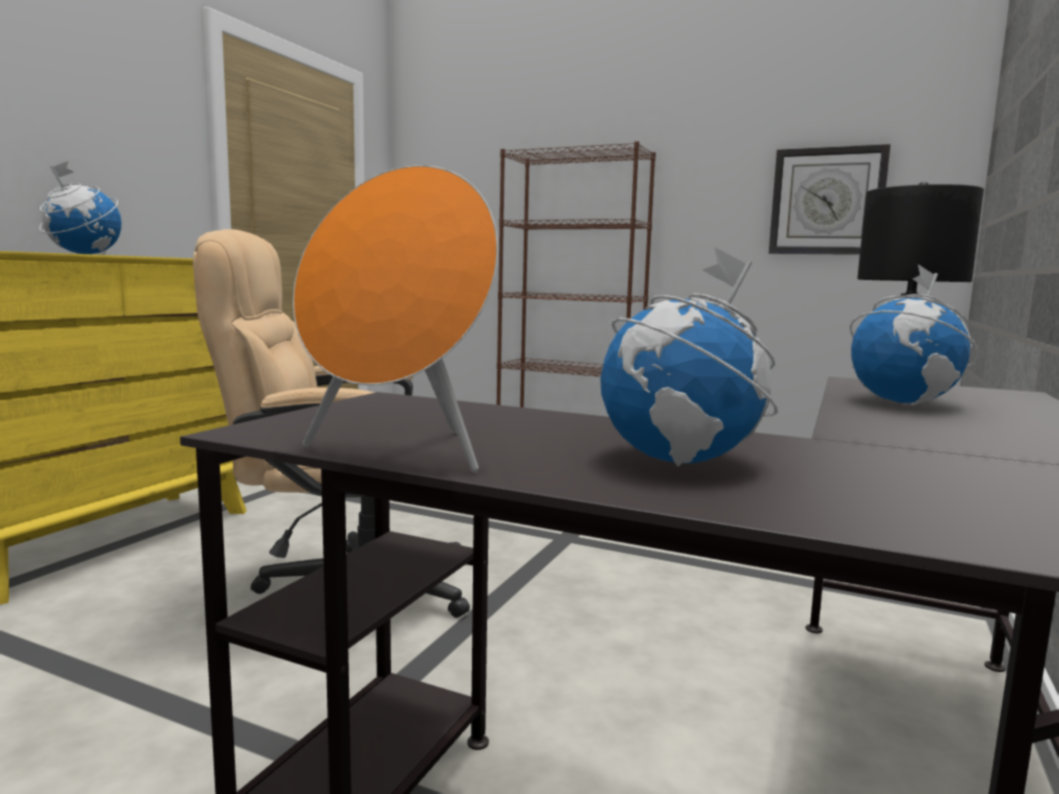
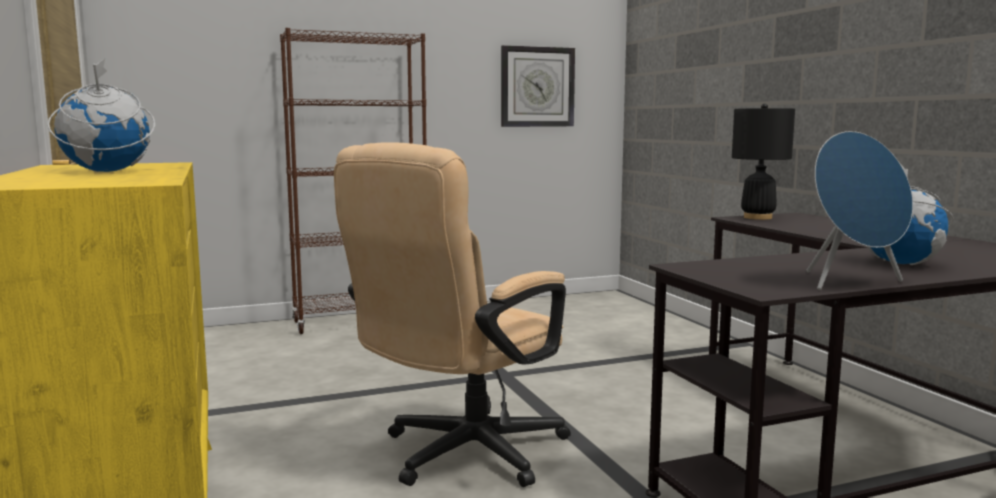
camera: 45 degrees left, 0 degrees up
orange speaker [293,165,498,473] -> blue speaker [806,131,913,290]
globe [850,264,979,405] -> none

